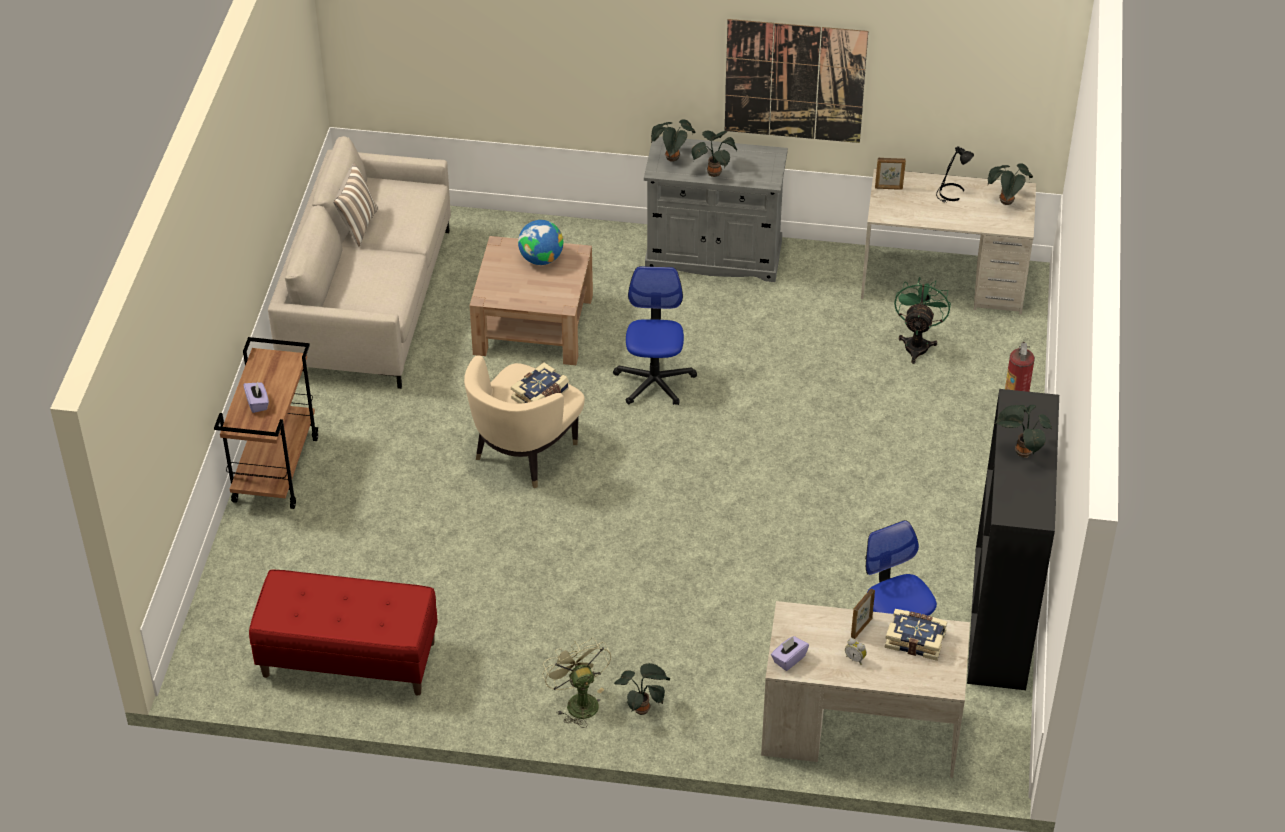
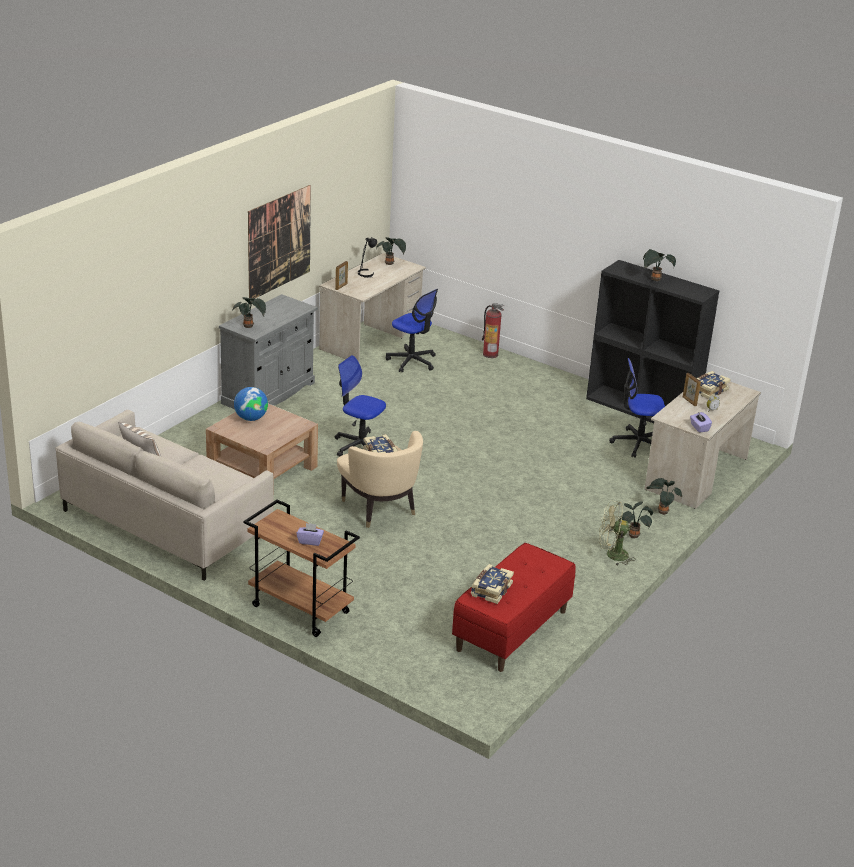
camera: 65 degrees left, 15 degrees down
potted plant [692,130,737,177] -> potted plant moved to [646,478,682,515]
green fan [894,277,951,364] -> office chair [386,289,438,373]
none -> book [471,564,514,604]

